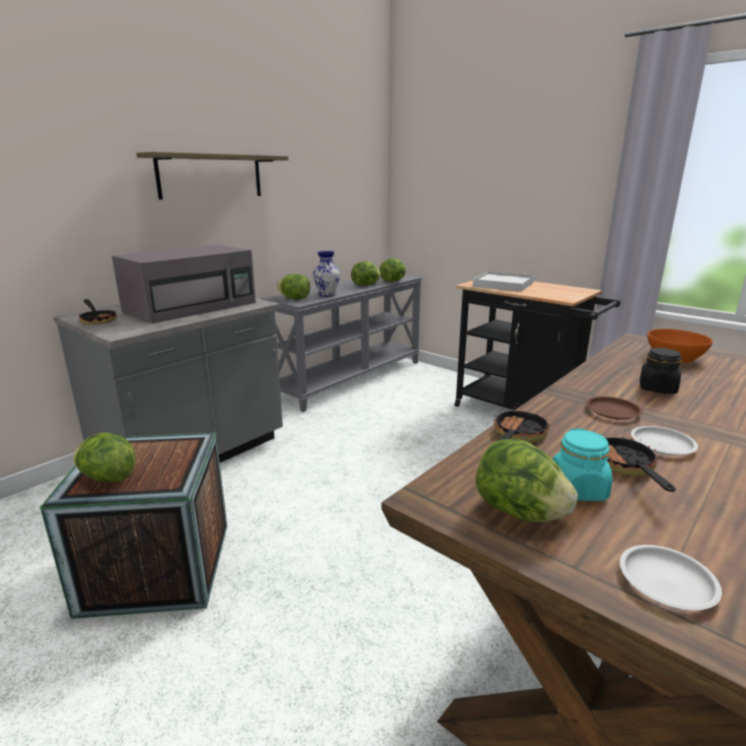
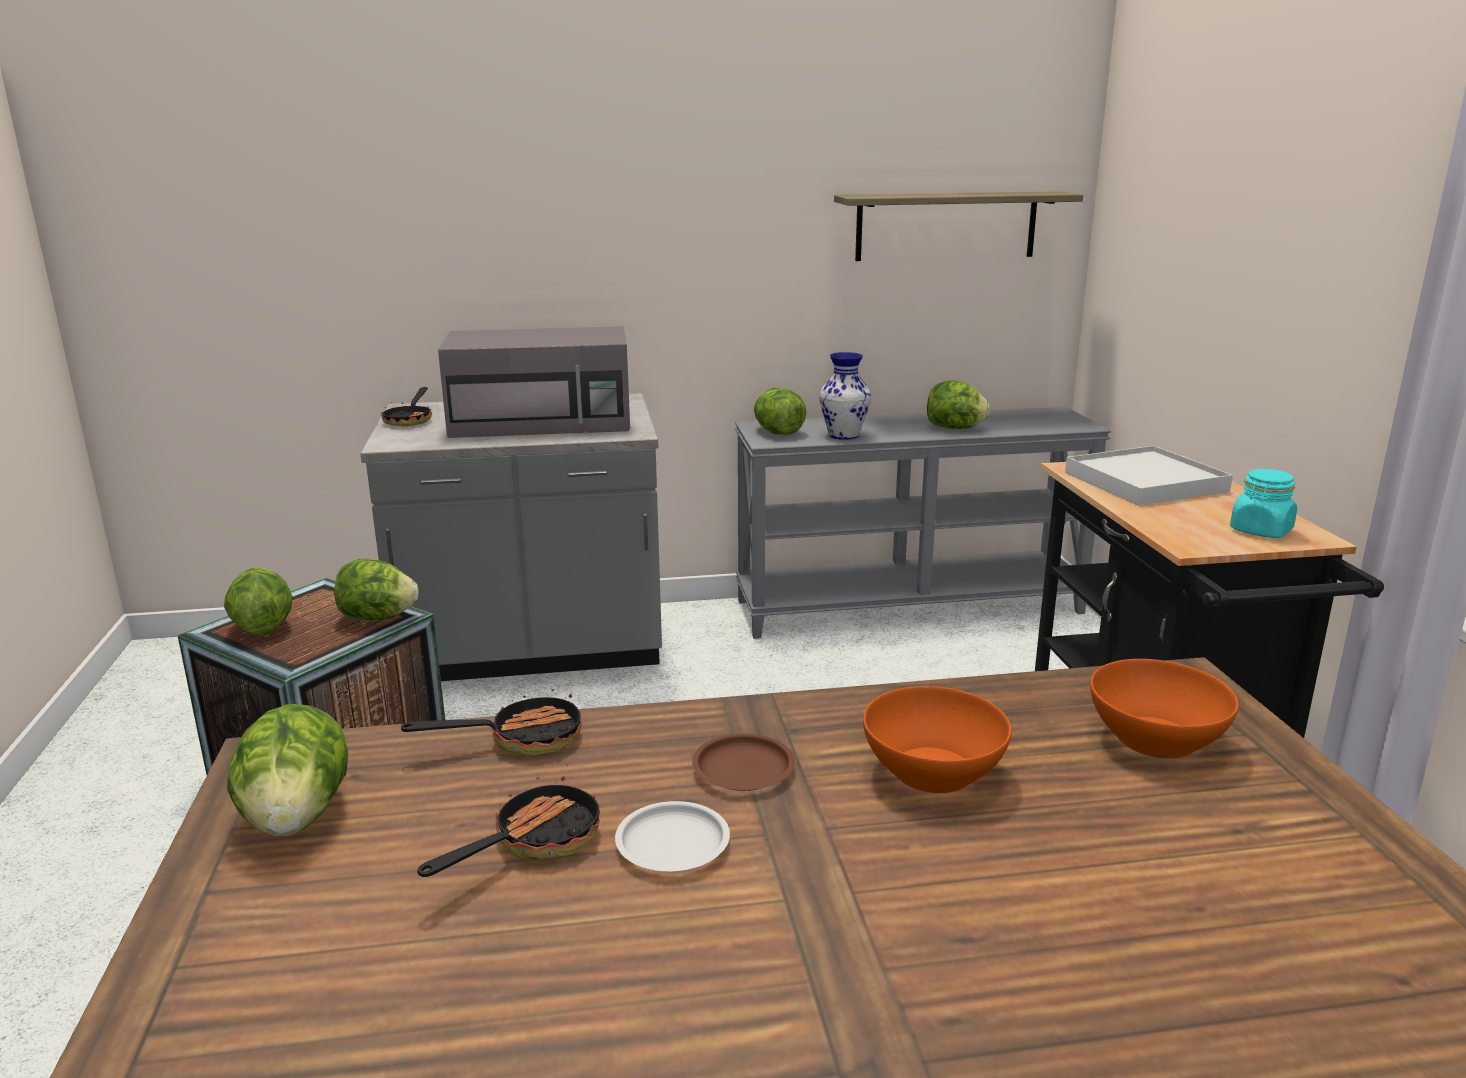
camera: 40 degrees right, 0 degrees up
shelf [136,152,288,200] -> shelf moved to [834,191,1083,261]
lettuce [379,258,406,282] -> lettuce moved to [334,558,419,620]
turquoise jar [552,428,612,501] -> turquoise jar moved to [1230,469,1297,538]
white plate [620,545,722,610] -> none
black jar [640,348,682,394] -> orange bowl [863,686,1012,793]

